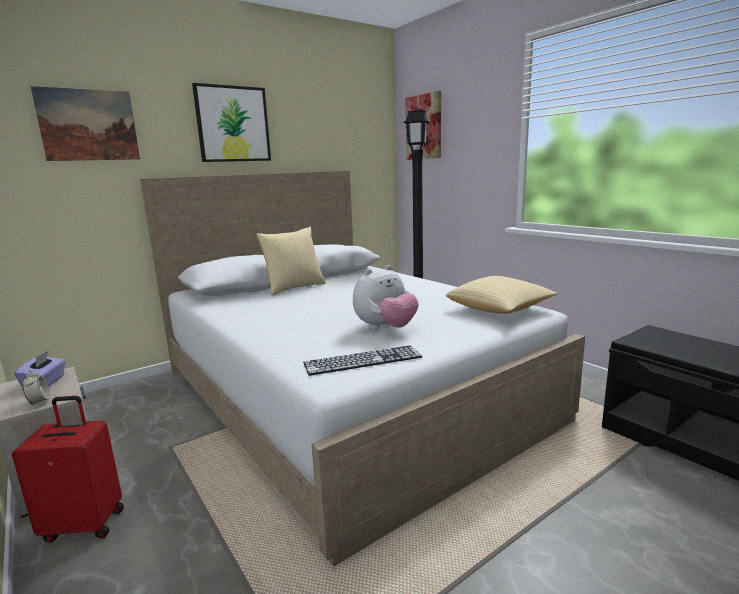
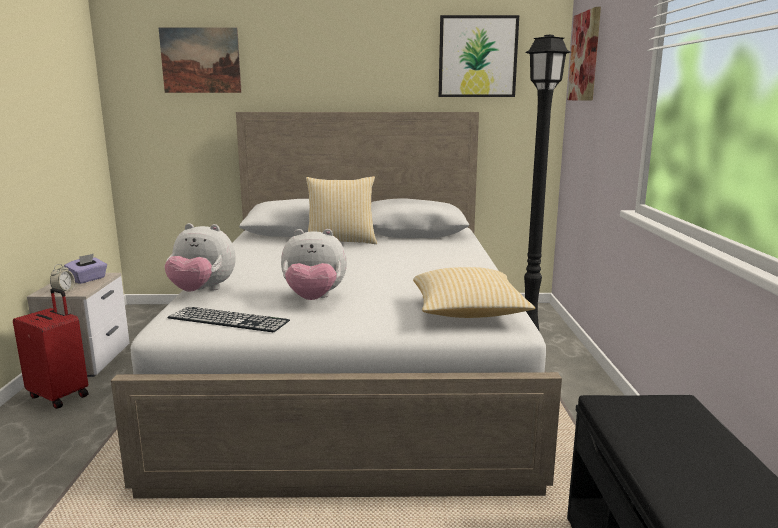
camera: 35 degrees right, 0 degrees up
picture [192,83,271,162] -> picture moved to [439,15,519,97]
none -> plush toy [164,223,236,292]

